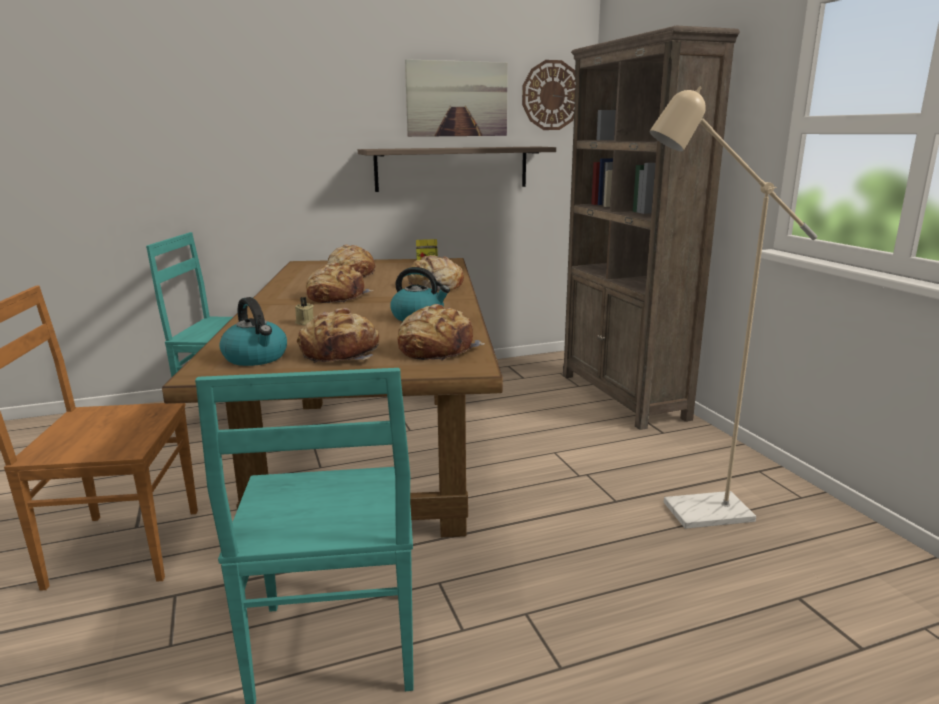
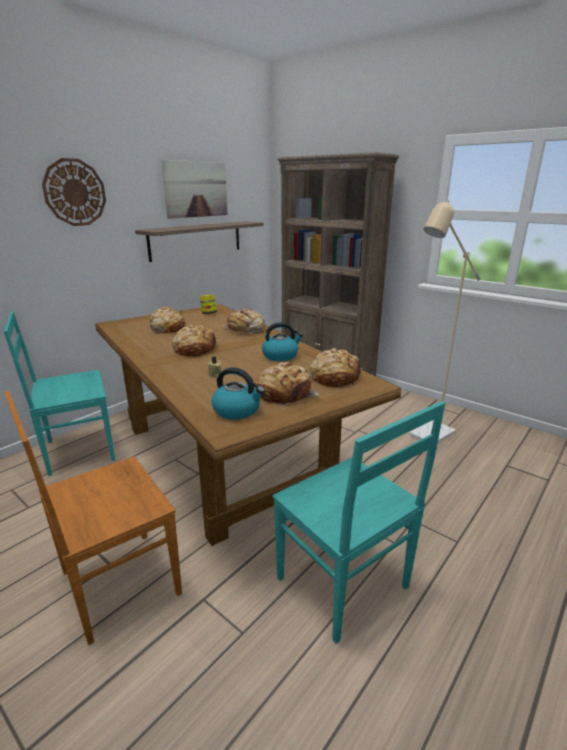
camera: 30 degrees left, 5 degrees up
wall clock [522,60,576,130] -> wall clock moved to [42,158,106,226]

